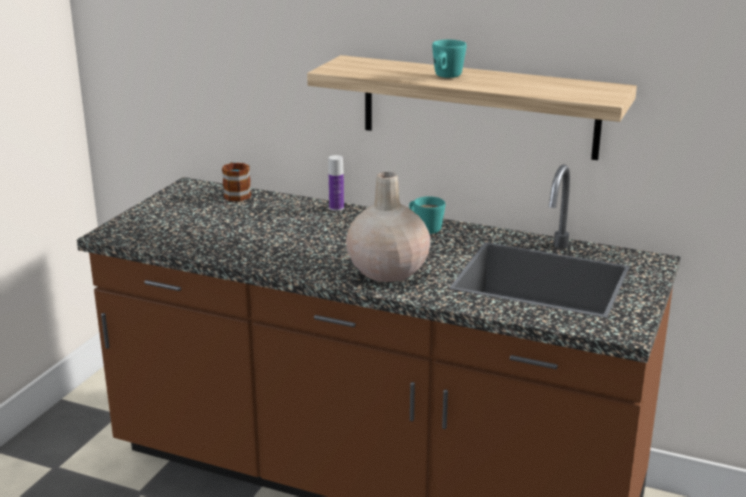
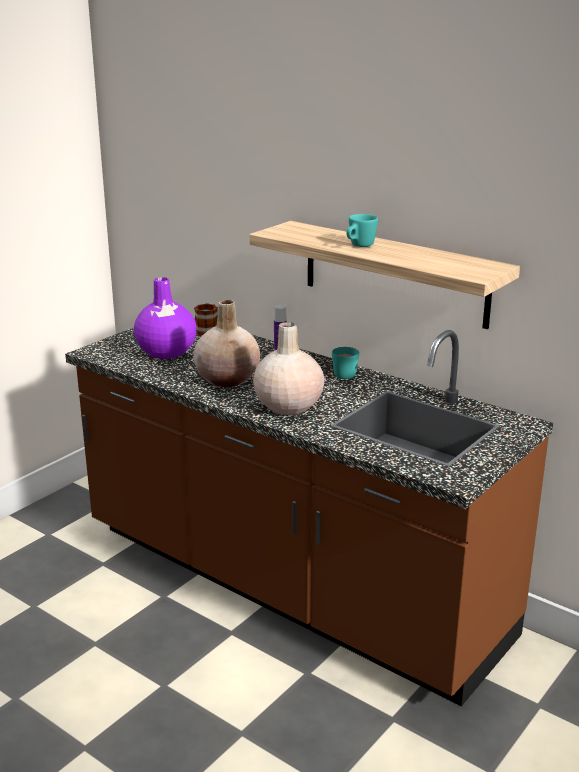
camera: 15 degrees right, 0 degrees up
none -> purple vase [134,277,197,359]
none -> beige vase [193,300,260,387]

